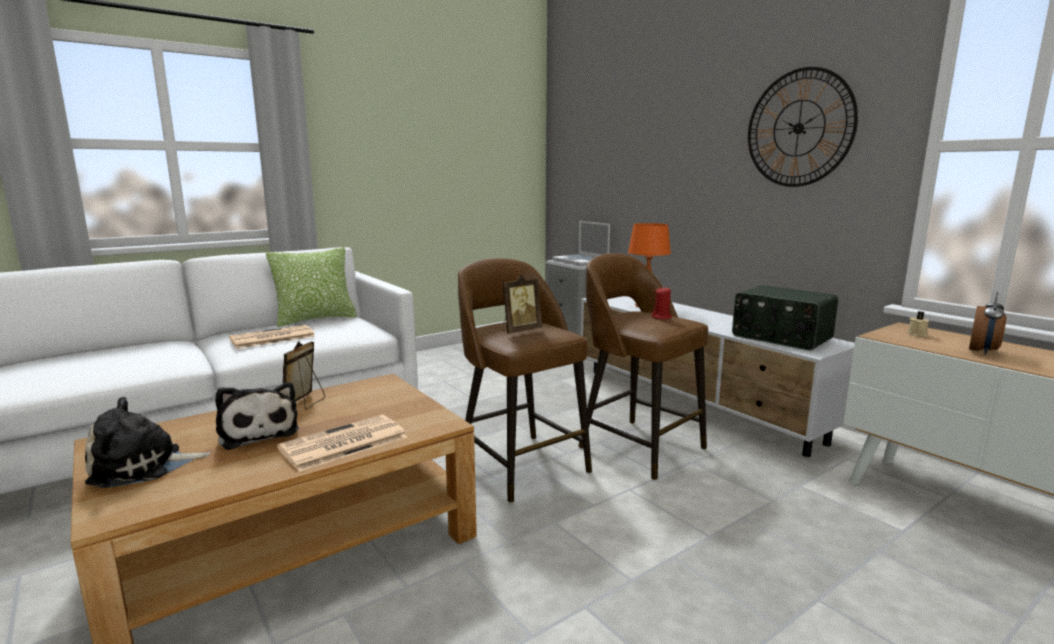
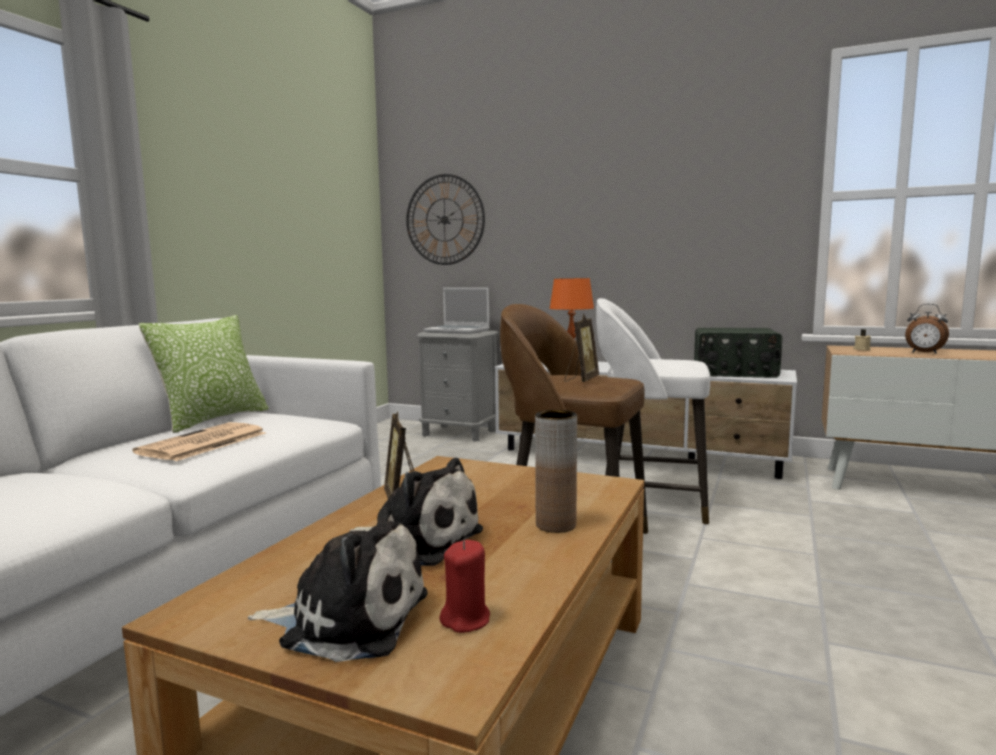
camera: 30 degrees left, 5 degrees down
plush toy [85,396,210,488] -> plush toy turned 120 degrees counterclockwise [248,506,428,662]
newspaper [277,415,407,471] -> brown vase [535,410,577,533]
brown stool [578,253,708,480] -> white stool [596,298,710,525]
red candle [652,286,672,319] -> red candle moved to [439,540,490,633]
wall clock [748,67,858,187] -> wall clock moved to [406,174,485,265]
alarm clock [969,292,1007,355] -> alarm clock turned 120 degrees clockwise [905,304,949,354]

